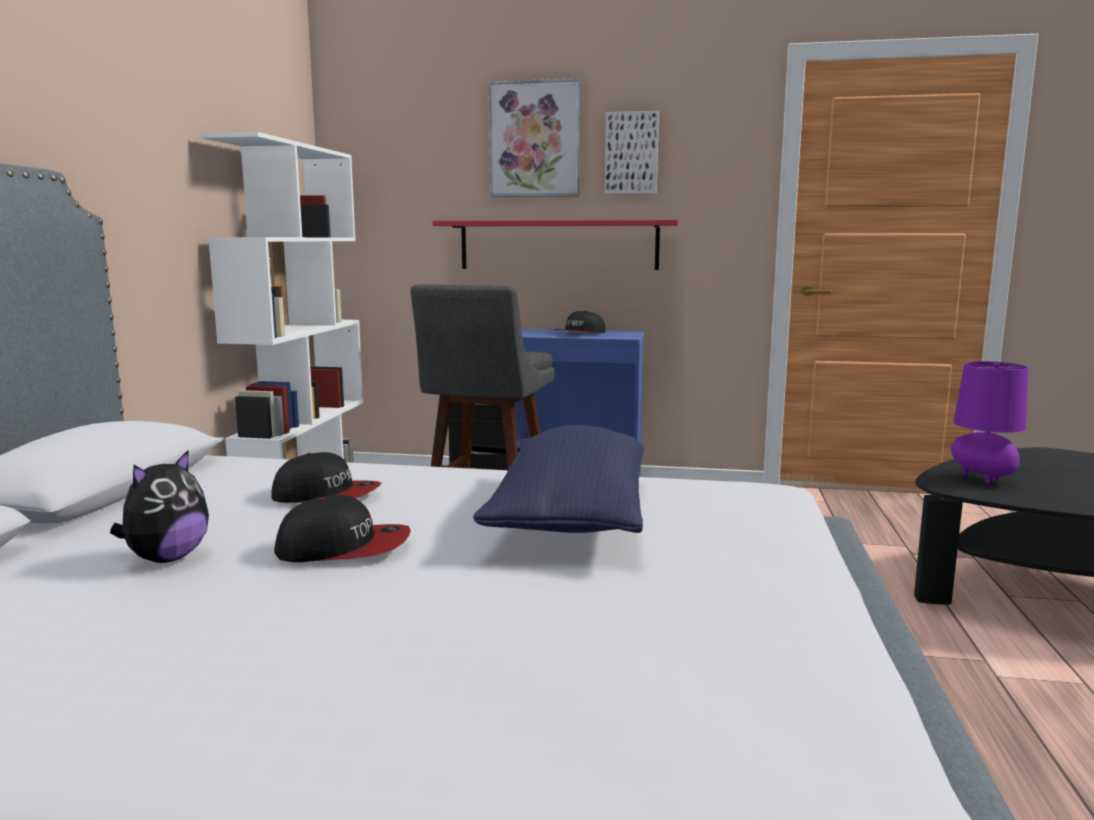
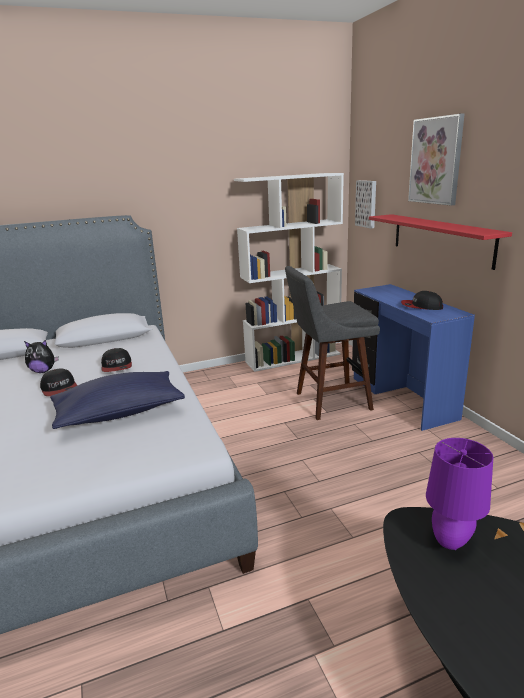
camera: 60 degrees right, 10 degrees up
picture [605,111,659,194] -> picture moved to [355,180,376,229]

